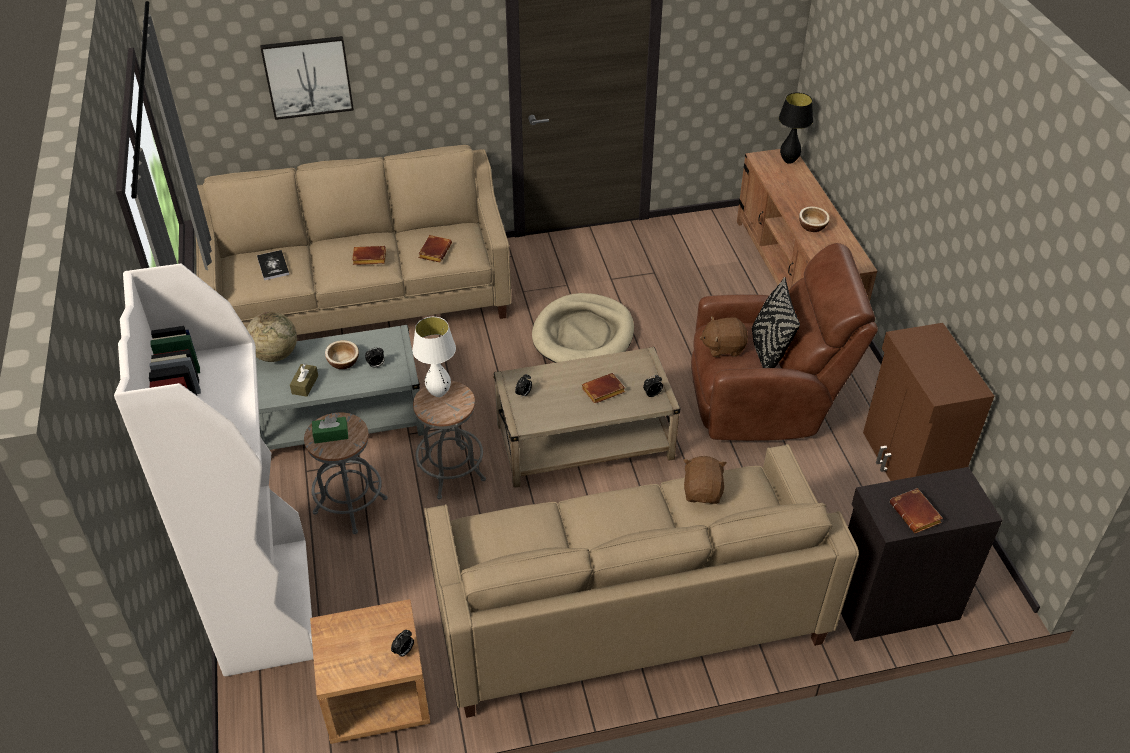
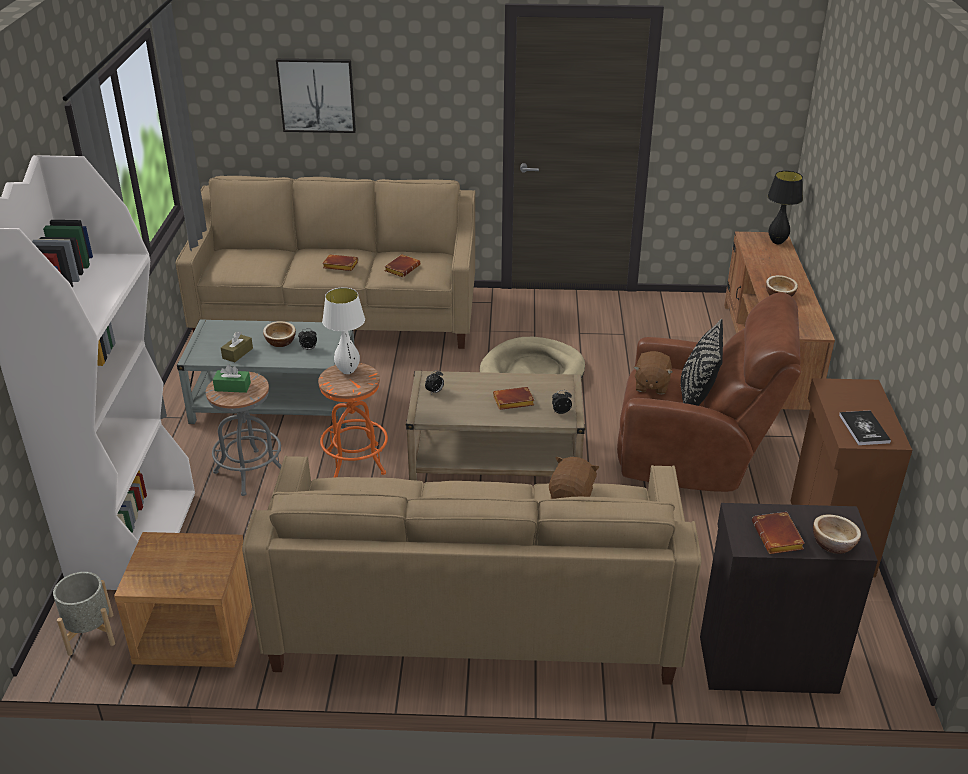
camera: 15 degrees right, 10 degrees down
globe [247,312,297,362] -> none
book [257,250,289,280] -> book moved to [839,410,891,445]
alarm clock [391,630,414,658] -> none
grey stool [413,381,486,499] -> orange stool [318,363,388,477]
brown plush toy [700,316,748,357] -> brown plush toy turned 90 degrees counterclockwise [633,351,673,394]
none -> grey planter [53,572,115,656]
none -> bowl [813,515,861,554]

